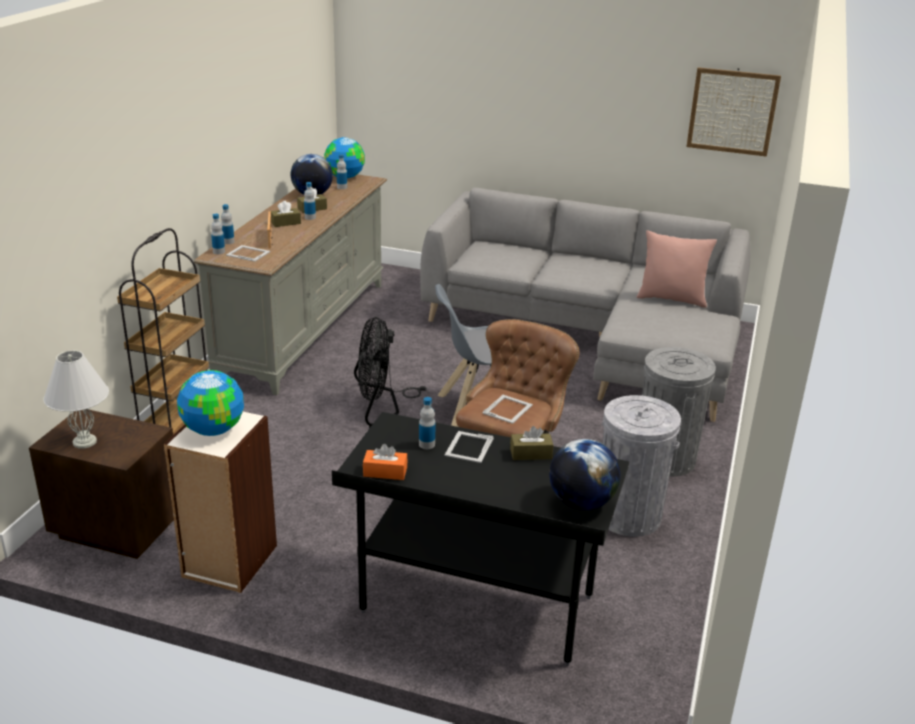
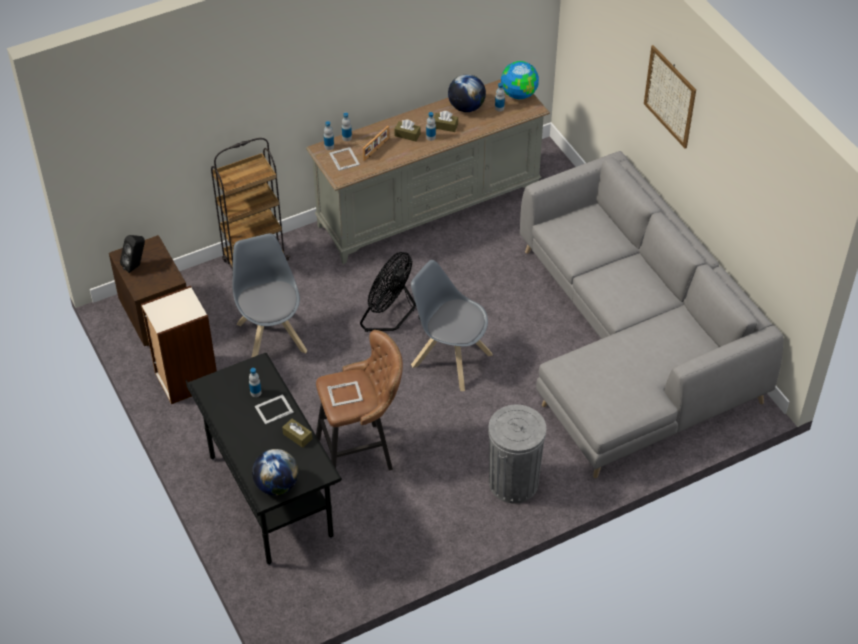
camera: 45 degrees right, 20 degrees up
white table lamp [43,350,109,449] -> black speaker [120,235,145,273]
globe [177,370,244,436] -> none
orange tissue box [363,444,407,480] -> none
grey trash can [602,395,681,537] -> none
pink pillow [637,230,717,308] -> none
picture [686,67,781,157] -> picture moved to [644,45,696,148]
none -> grey chair [233,233,307,358]

